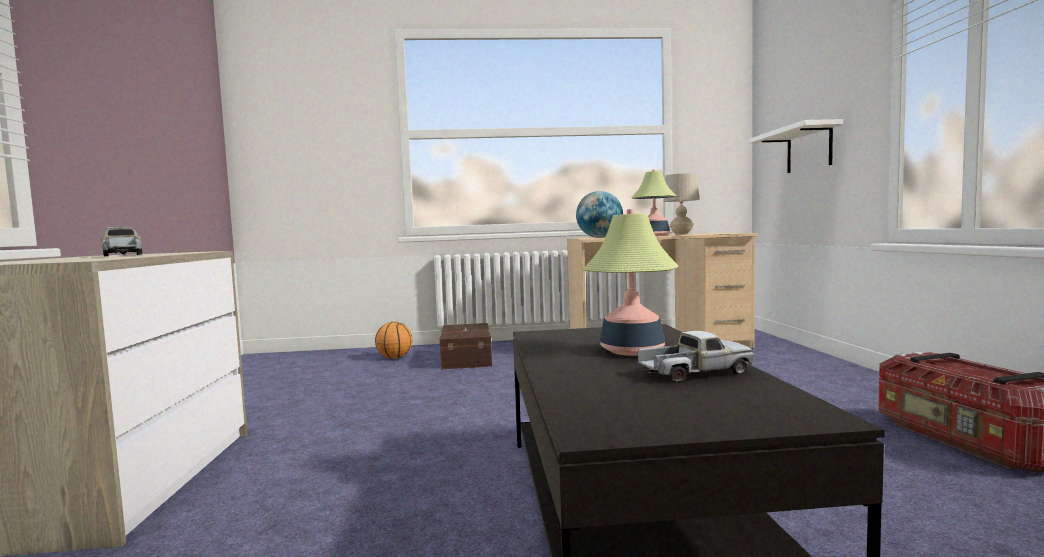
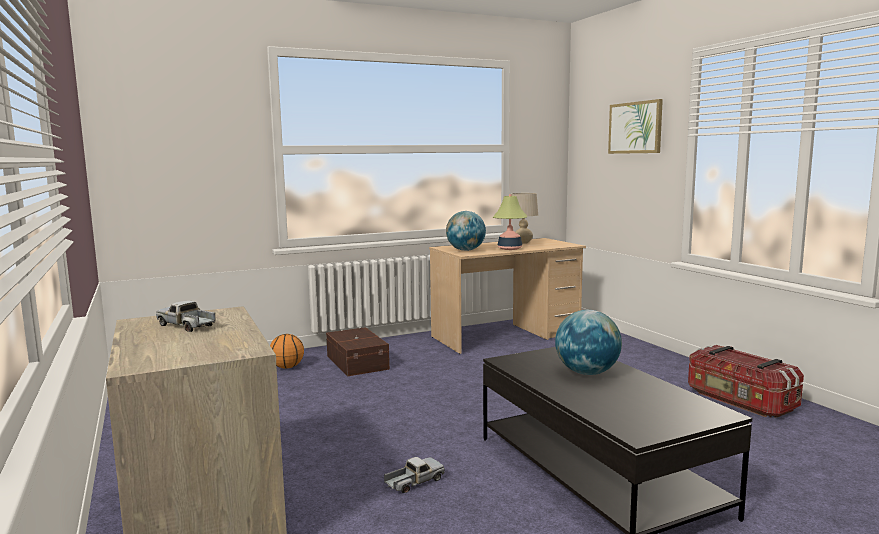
camera: 20 degrees left, 5 degrees up
table lamp [583,209,679,356] -> globe [555,310,622,375]
toy truck [638,331,754,382] -> toy truck moved to [384,457,445,493]
white shelf [748,119,843,173] -> none
none -> picture [608,99,663,154]

